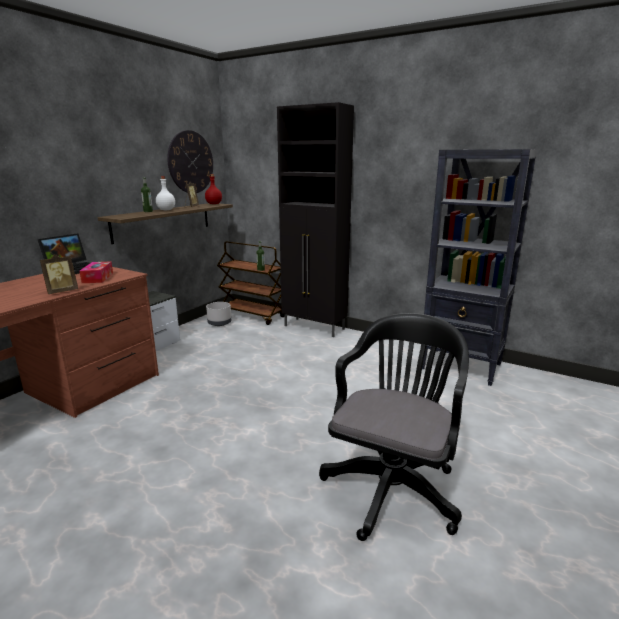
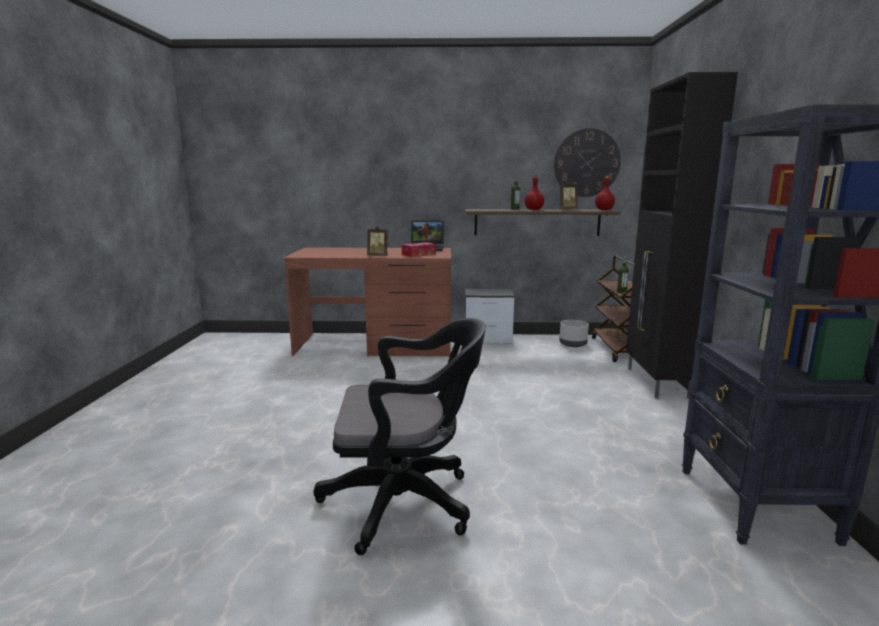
camera: 60 degrees right, 5 degrees down
white bottle [156,176,175,210] -> red bottle [525,176,544,210]

